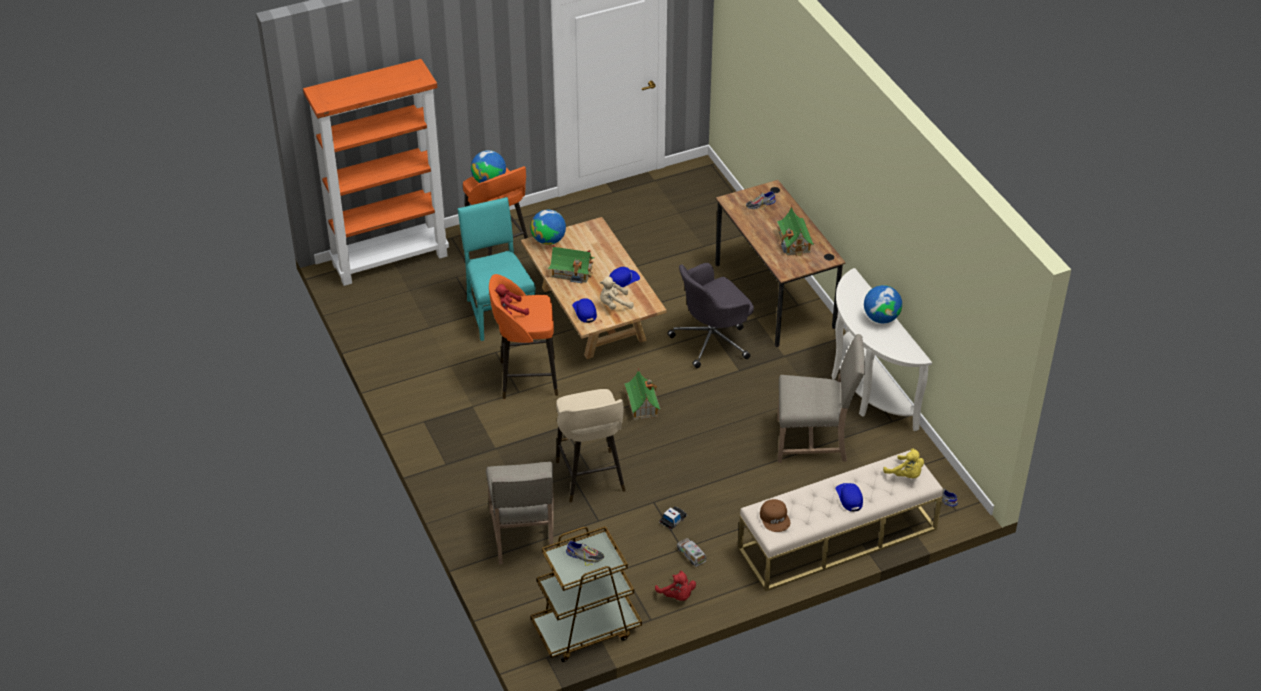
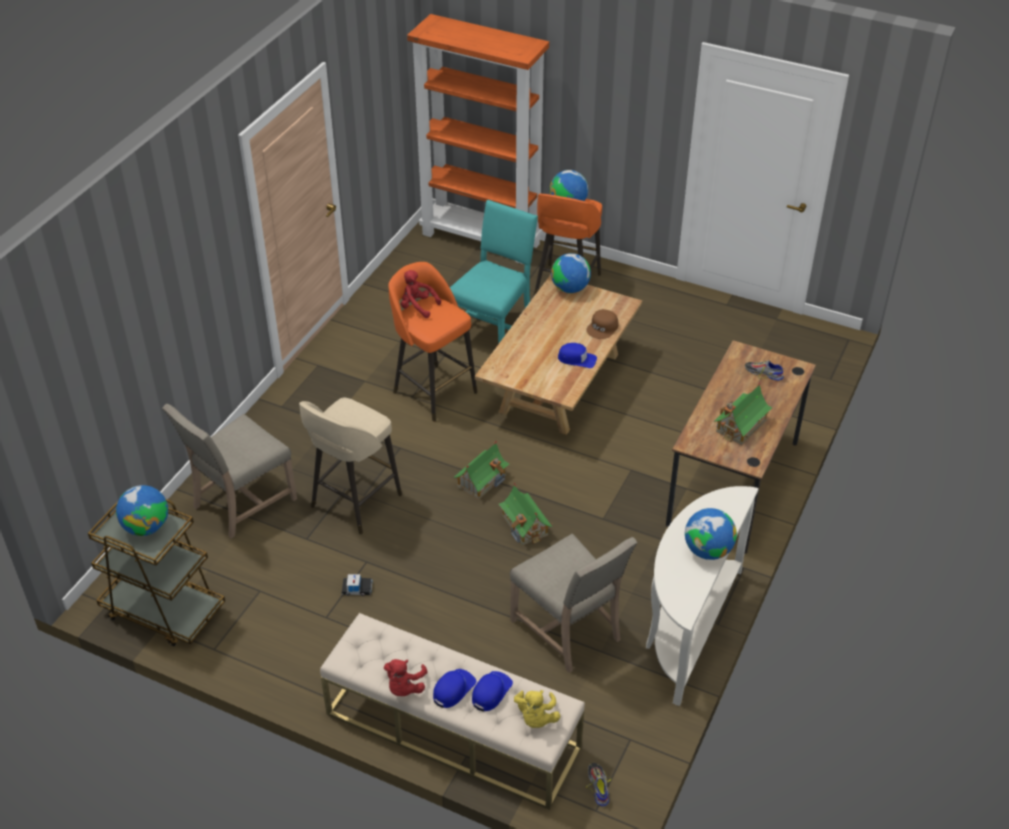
camera: 50 degrees right, 0 degrees up
toy house [548,245,595,283] -> toy house moved to [499,483,553,545]
shoe [566,541,604,566] -> globe [116,485,168,536]
blue cap [572,298,597,323] -> blue cap moved to [472,671,513,711]
beige plush toy [600,276,634,310] -> none
red plush toy [655,571,696,601] -> red plush toy moved to [384,659,428,696]
grey office chair [667,263,754,368] -> none
toy truck [677,538,706,567] -> none
brown cap [760,499,791,532] -> brown cap moved to [587,309,618,339]

